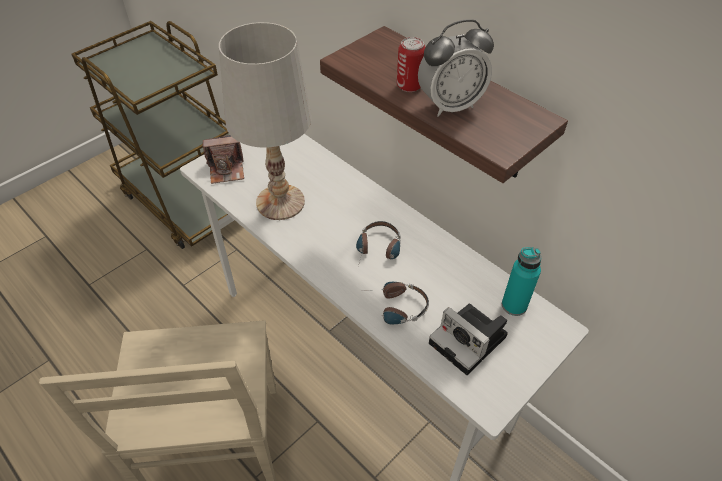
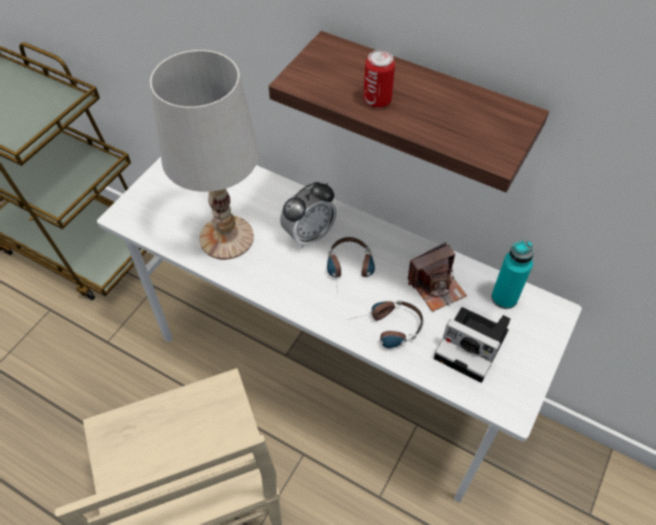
camera: 15 degrees left, 5 degrees up
camera [202,135,244,184] -> camera moved to [408,242,467,312]
alarm clock [418,19,494,117] -> alarm clock moved to [280,182,337,248]

